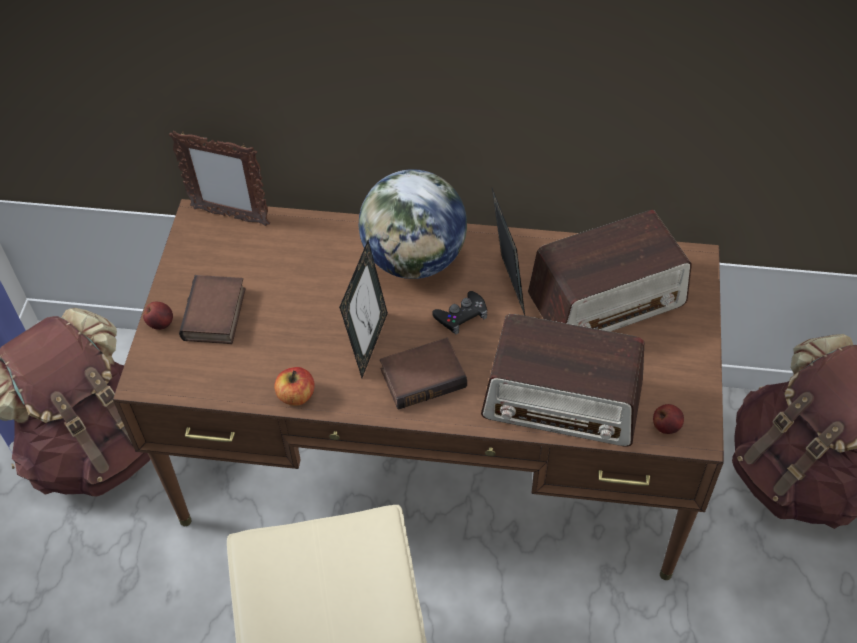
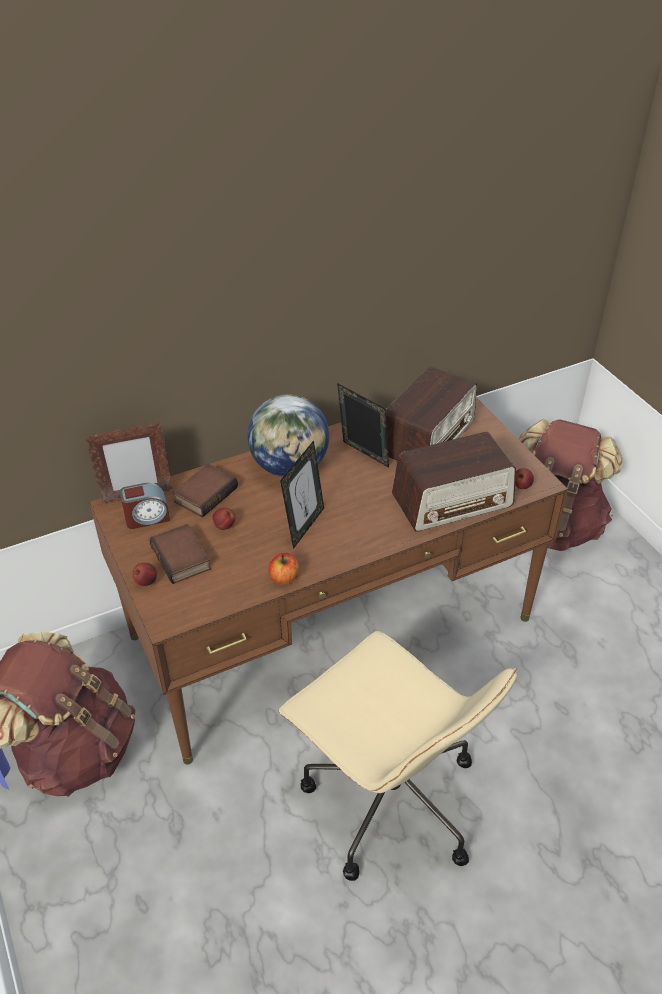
camera: 35 degrees left, 10 degrees down
picture frame [339,240,388,378] -> picture frame turned 45 degrees clockwise [280,441,324,549]
book [380,338,467,410] -> book moved to [173,464,238,517]
black game controller [432,291,488,334] -> none
none -> alarm clock [120,483,170,529]
none -> apple [213,508,235,530]

